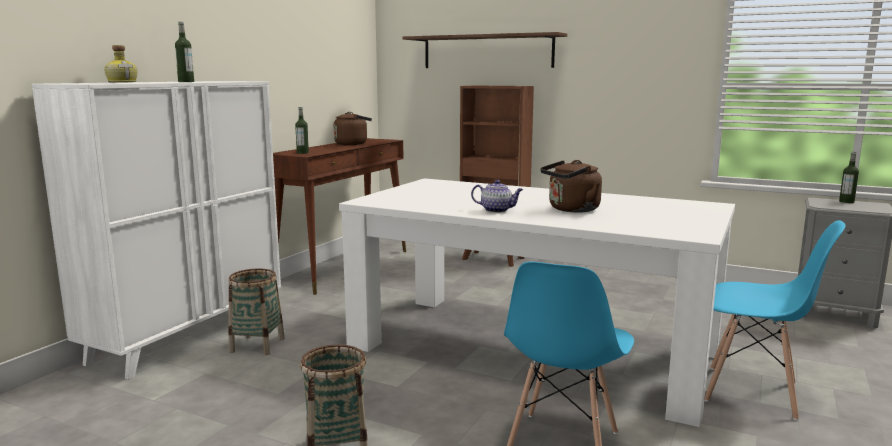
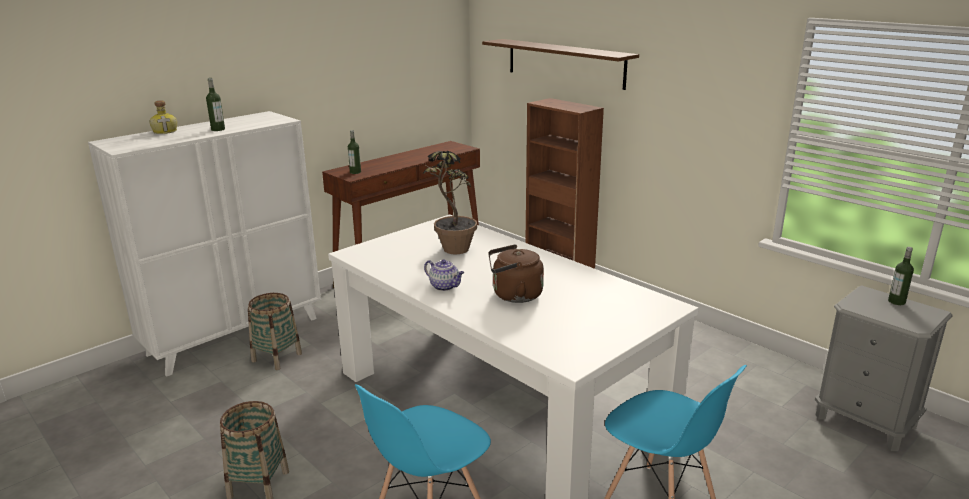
camera: 20 degrees right, 10 degrees up
brown kettle [333,112,372,145] -> none
none -> potted plant [423,151,477,254]

